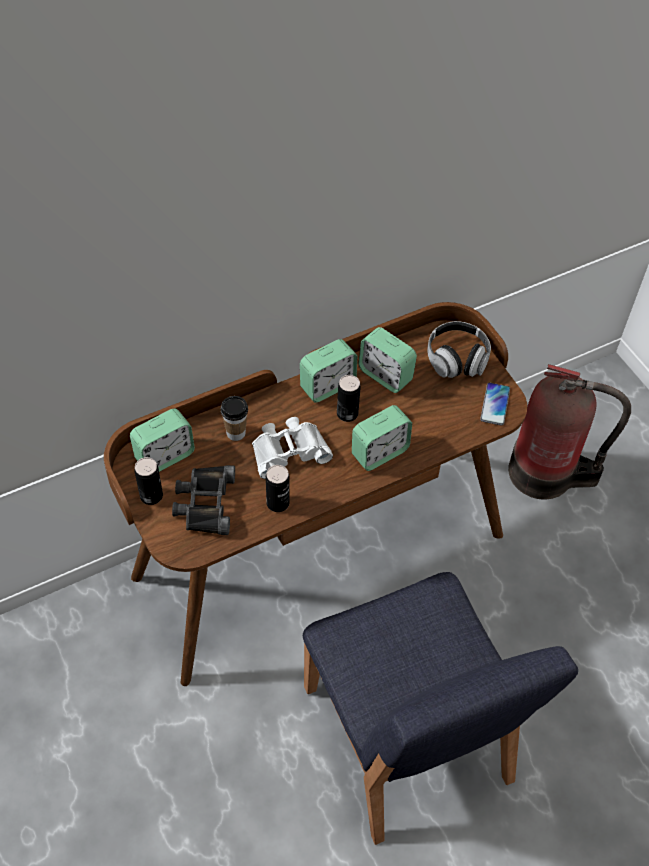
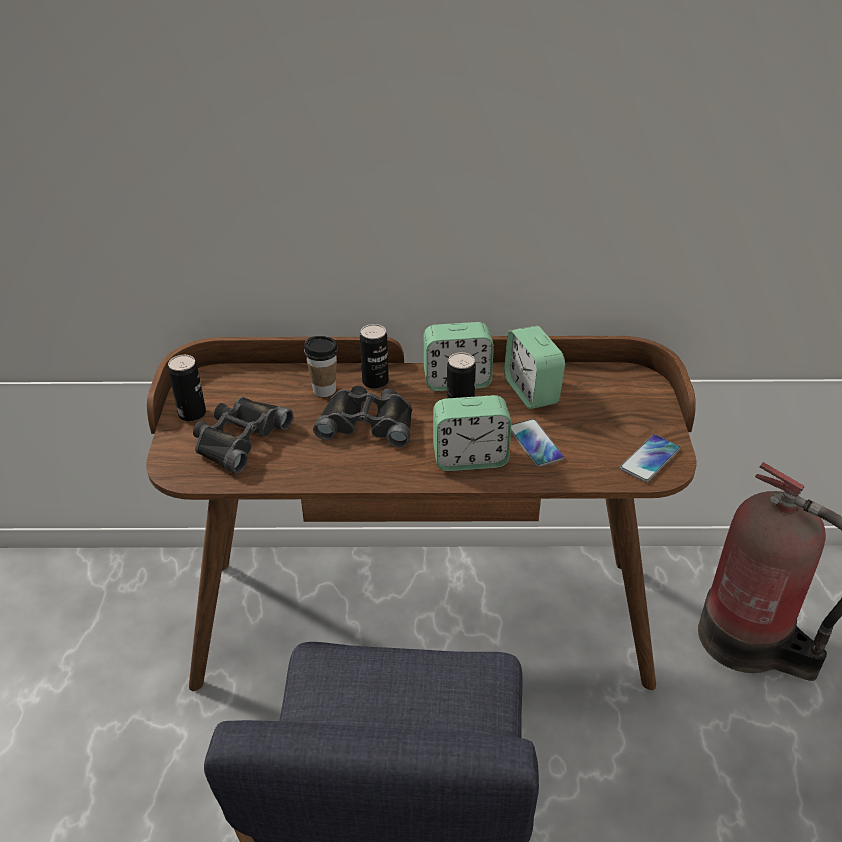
camera: 30 degrees right, 15 degrees down
alarm clock [130,409,195,472] -> none
white binoculars [252,417,333,479] -> black binoculars [313,386,413,447]
can [266,465,290,512] -> can moved to [360,324,389,389]
headphones [427,321,491,378] -> none
none -> phone [511,419,565,467]

